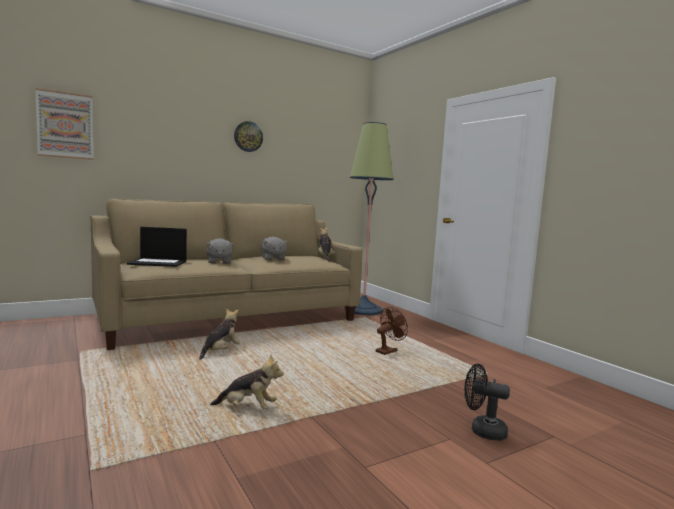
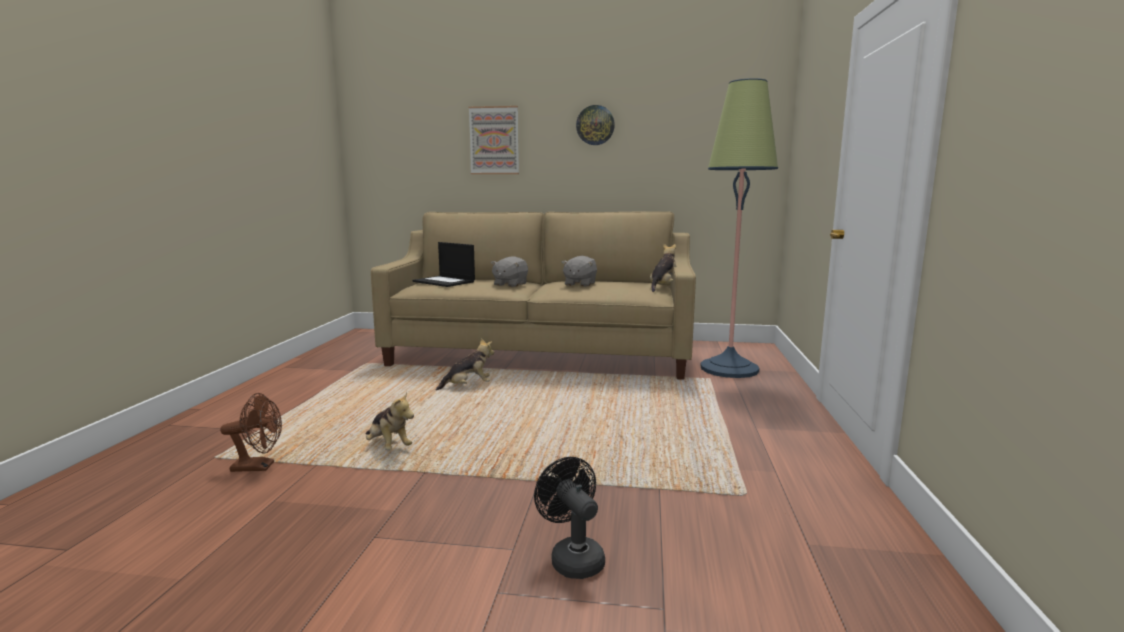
camera: 40 degrees right, 5 degrees up
picture [35,88,94,160] -> picture moved to [469,106,519,174]
brown fan [376,307,408,355] -> brown fan moved to [220,393,282,472]

